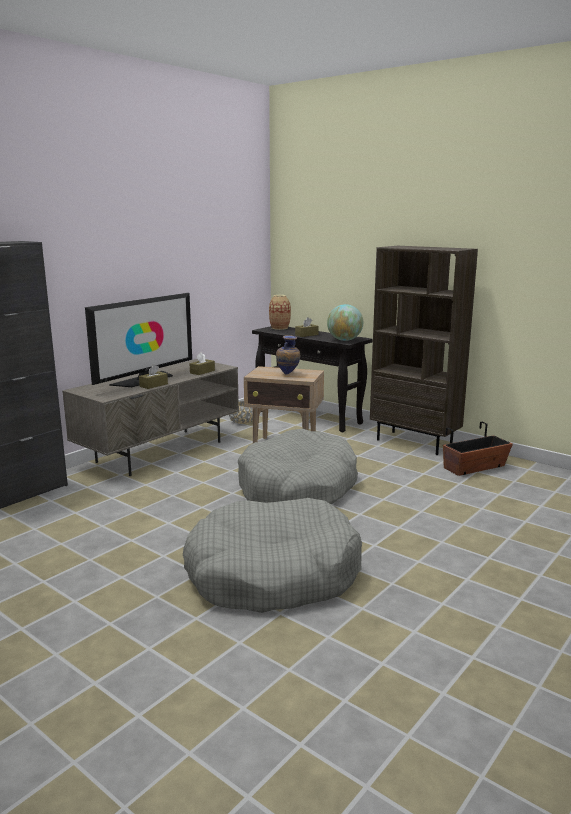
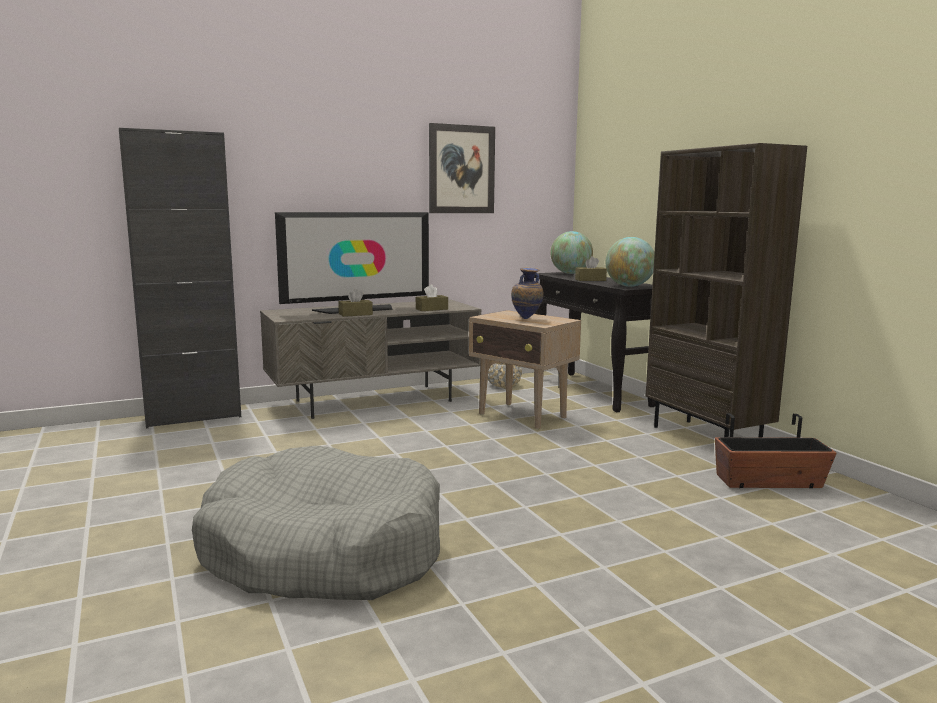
camera: 25 degrees right, 5 degrees down
grey dog bed [238,429,358,505] -> none
vase [269,295,291,330] -> globe [550,231,593,274]
none -> picture [429,123,495,213]

